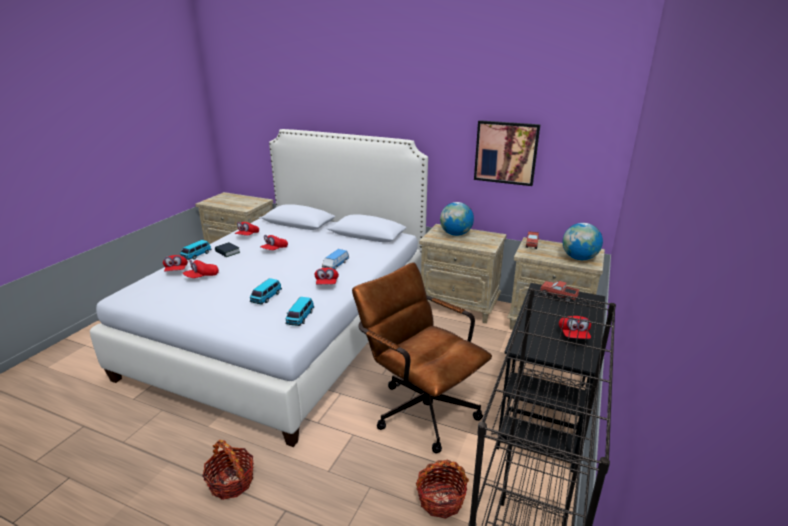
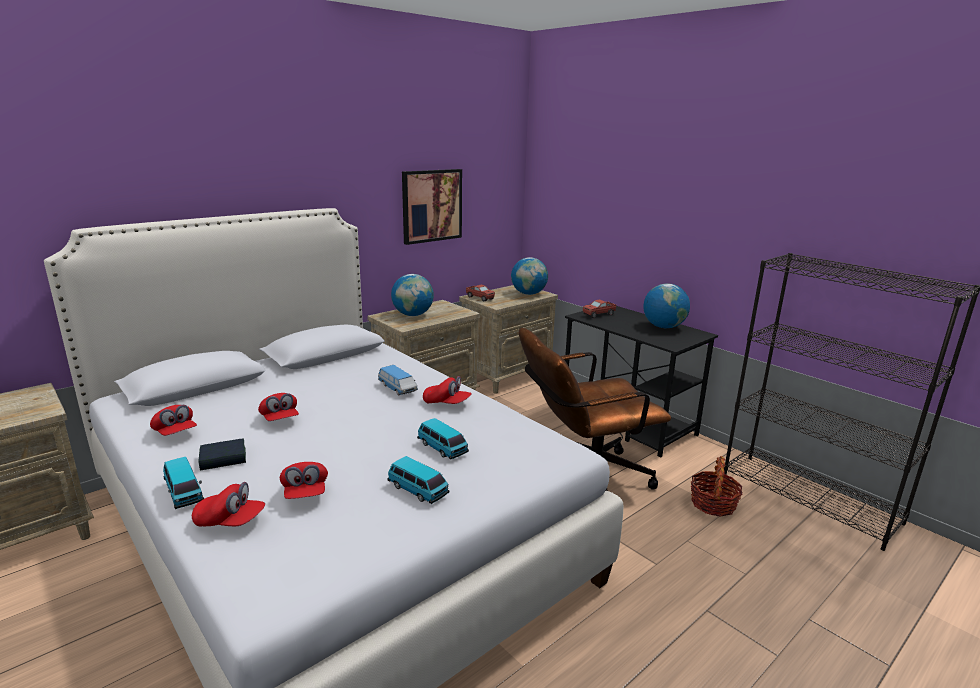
camera: 65 degrees left, 5 degrees down
basket [202,440,254,500] -> none
toy car [285,297,314,326] -> toy car moved to [387,456,449,504]
red cap [559,316,591,339] -> globe [643,283,690,328]

